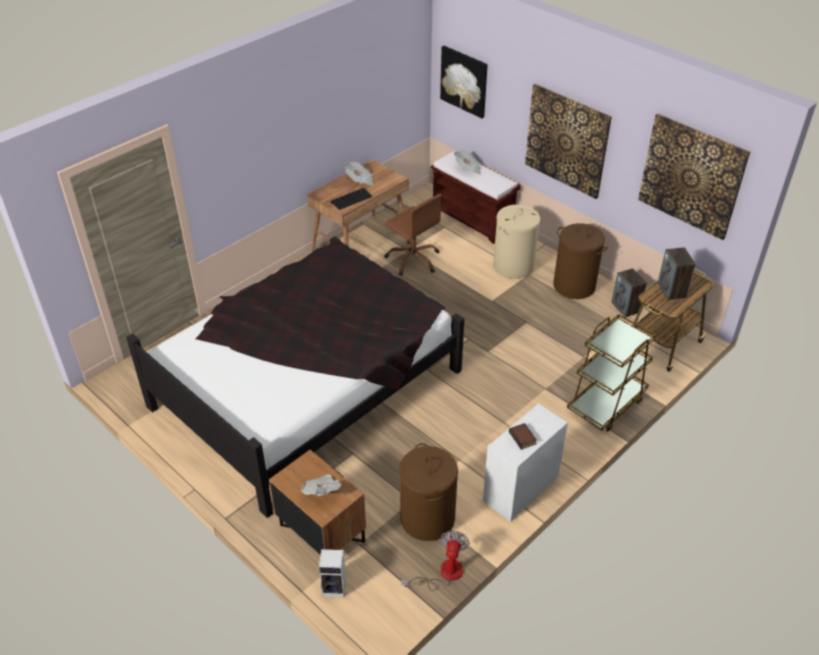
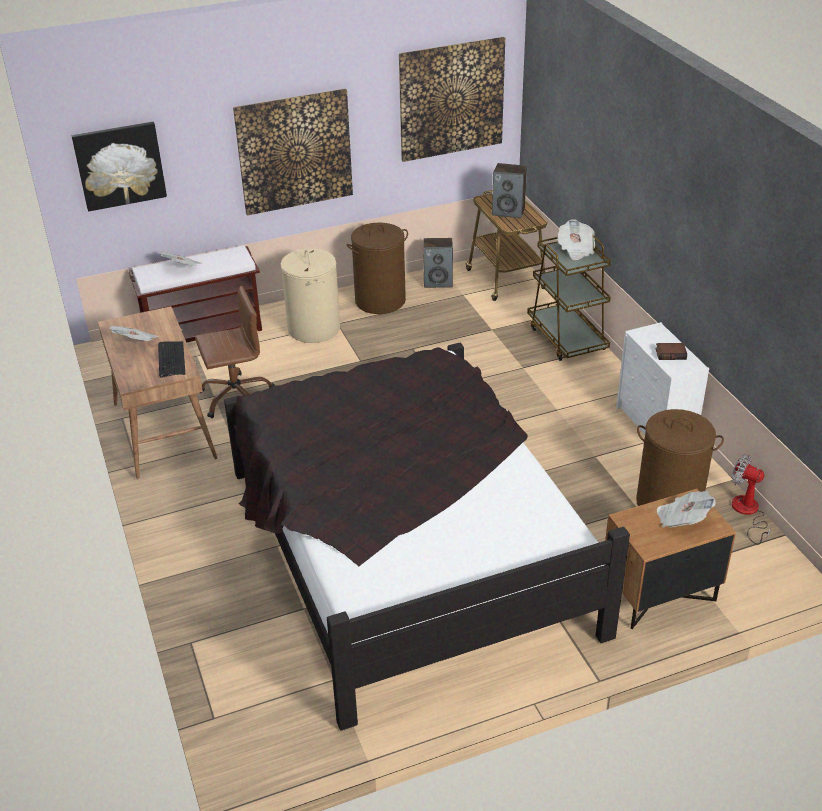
camera: 65 degrees left, 5 degrees down
speaker [319,549,346,598] -> none
none -> newspaper [557,219,595,260]

